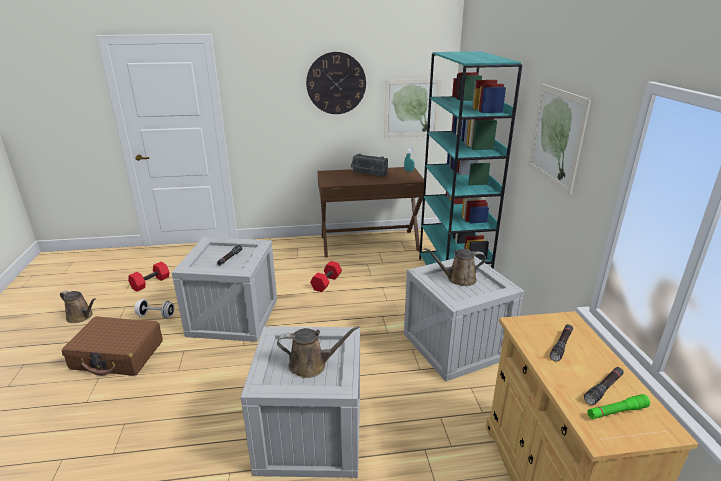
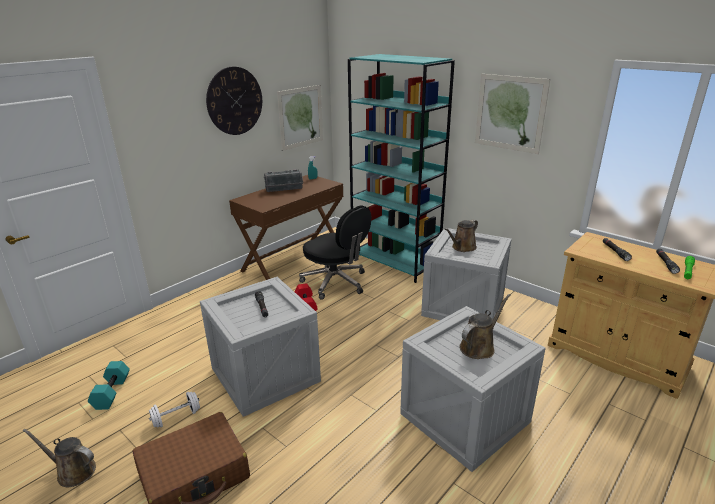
camera: 40 degrees left, 0 degrees up
brown watering can [60,291,96,323] -> brown watering can turned 150 degrees counterclockwise [23,429,96,487]
red dumbbell [128,262,170,292] -> turquoise dumbbell [88,361,130,410]
none -> black office chair [299,205,371,300]

